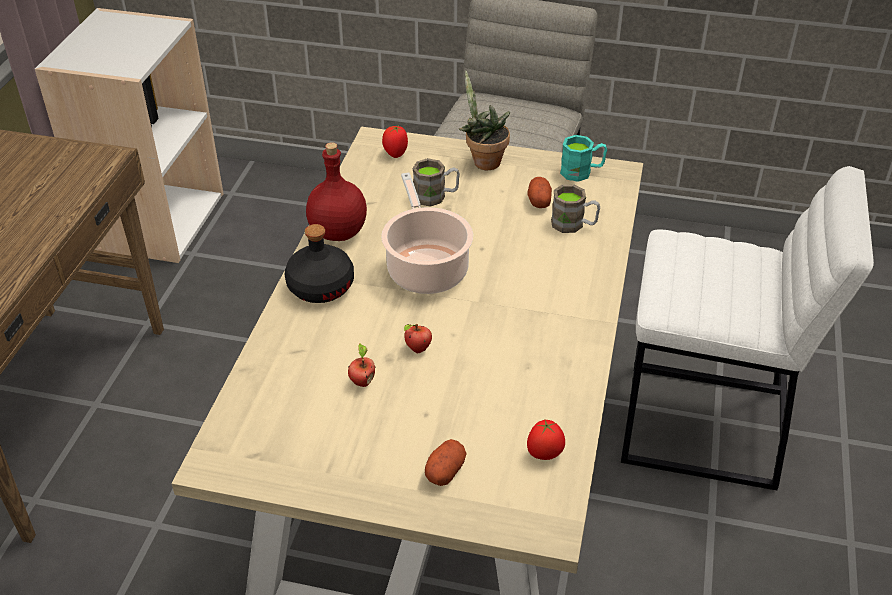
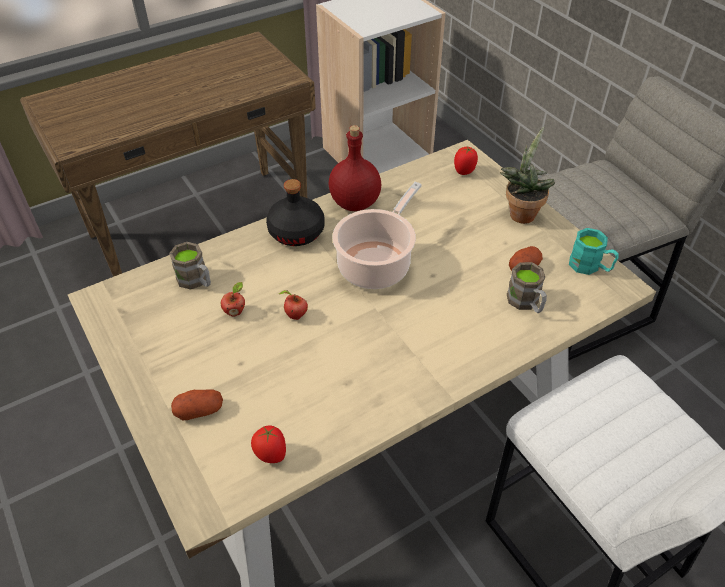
camera: 45 degrees right, 5 degrees up
brown mug [413,158,460,207] -> brown mug moved to [169,242,211,290]

